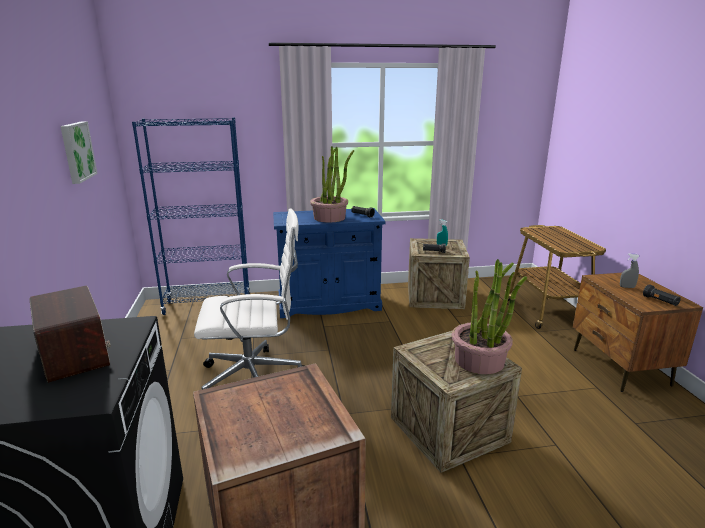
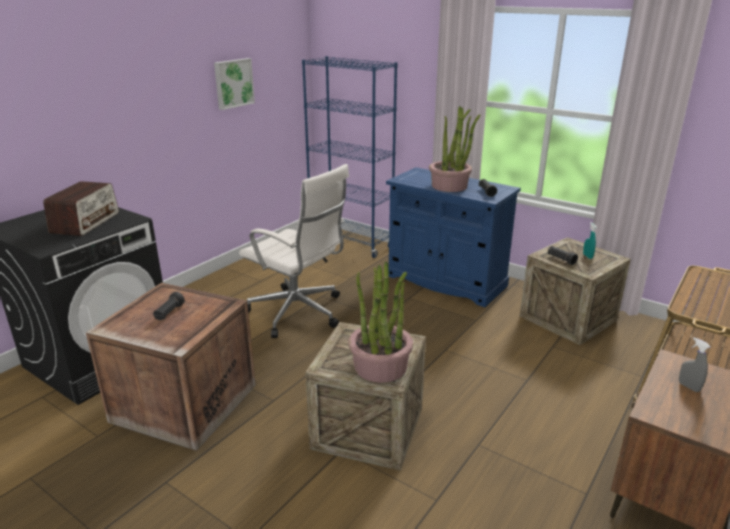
camera: 45 degrees right, 5 degrees up
black flashlight [643,284,681,306] -> black flashlight moved to [153,292,185,320]

